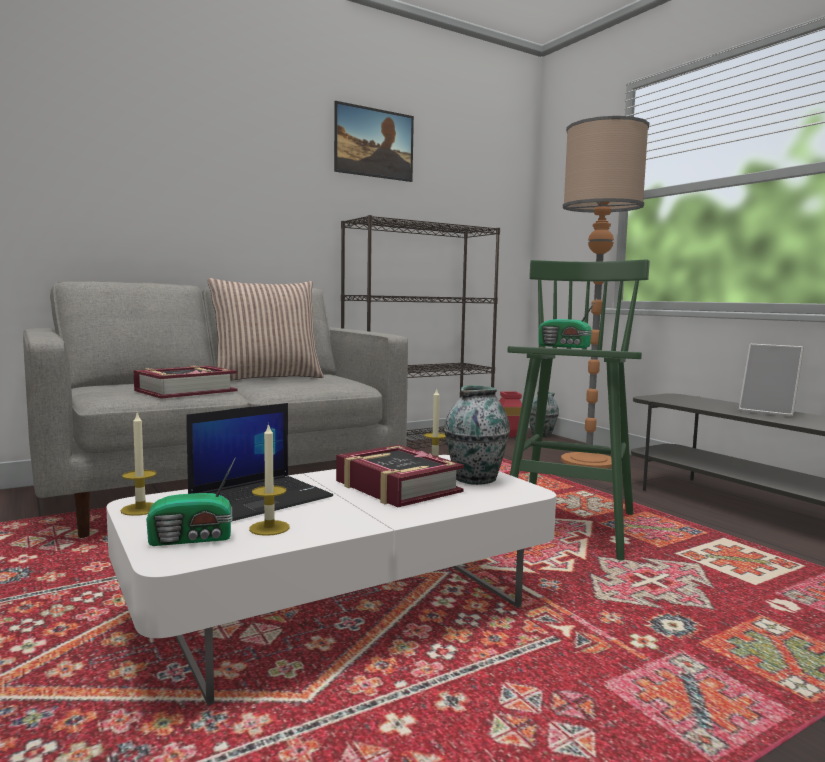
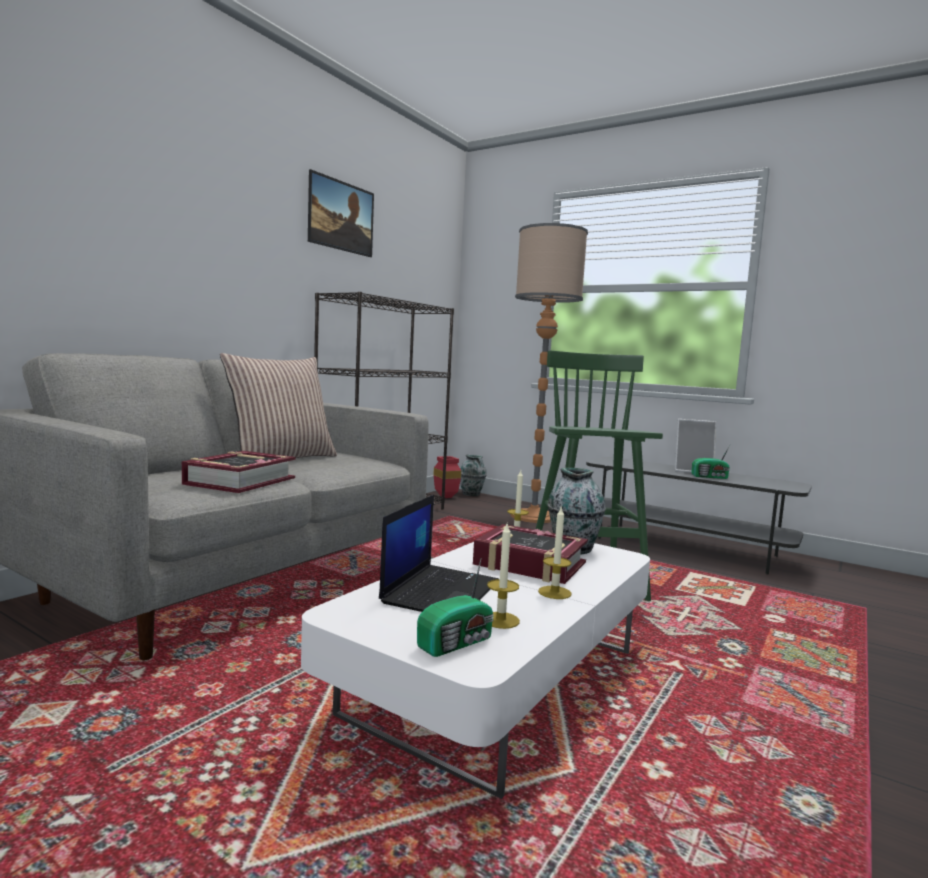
camera: 25 degrees left, 0 degrees up
candle [121,411,157,516] -> candle moved to [538,507,571,599]
radio [538,299,597,348] -> radio moved to [691,445,730,479]

